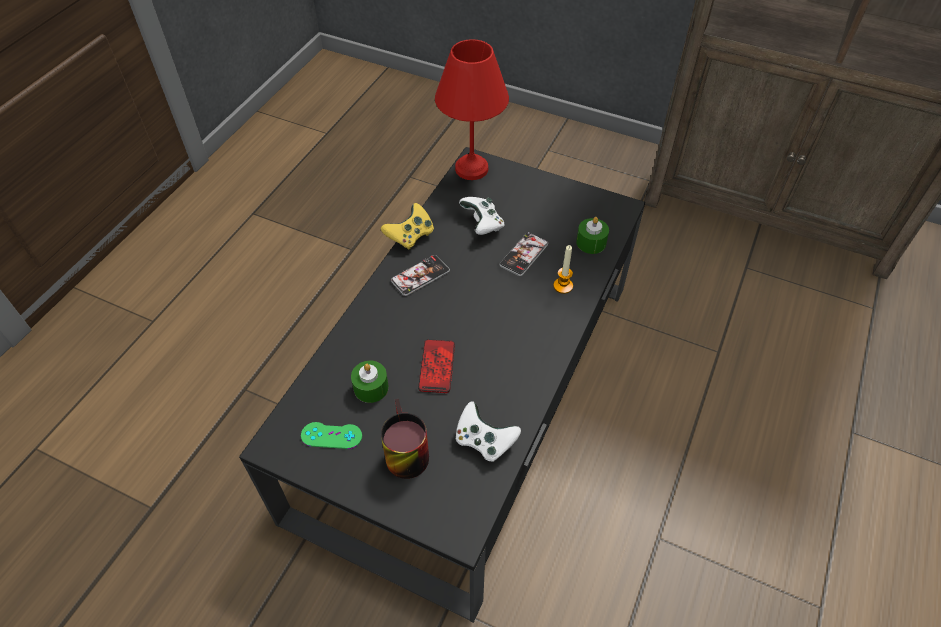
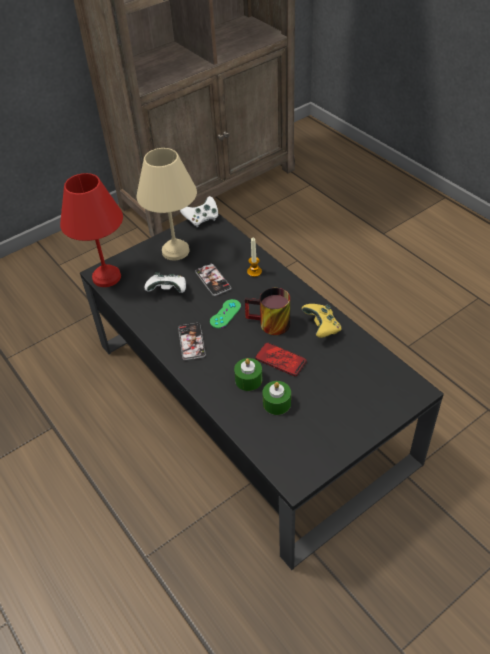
camera: 60 degrees left, 5 degrees down
green game controller [301,422,362,449] -> green game controller moved to [210,299,241,328]
yellow game controller [381,203,434,250] -> yellow game controller moved to [302,304,341,338]
mug [381,399,429,479] -> mug moved to [245,288,290,335]
white game controller [456,401,521,461] -> white game controller moved to [180,196,218,227]
green candle [576,217,609,254] -> green candle moved to [234,358,262,391]
none -> beige table lamp [137,148,197,261]

